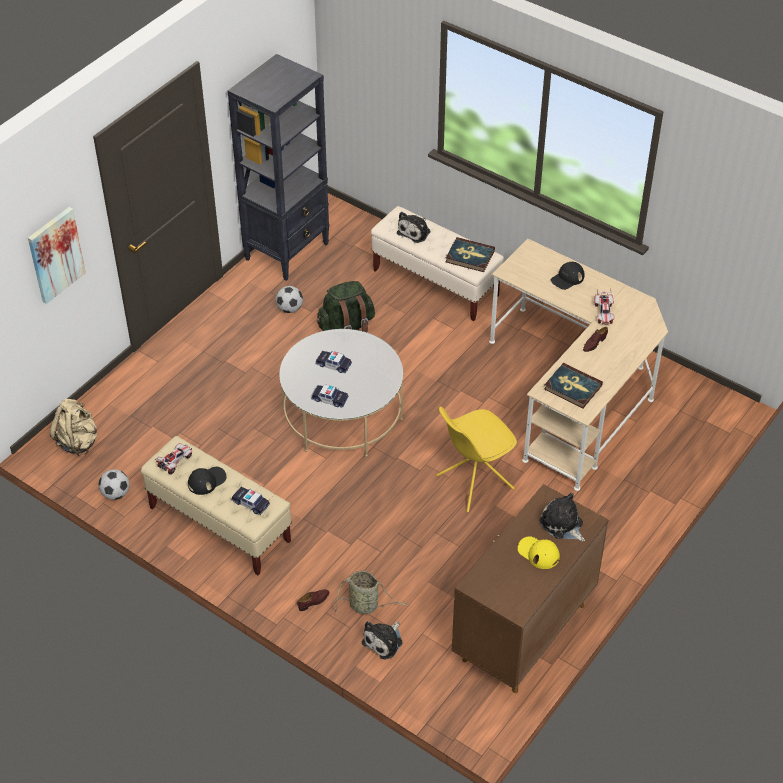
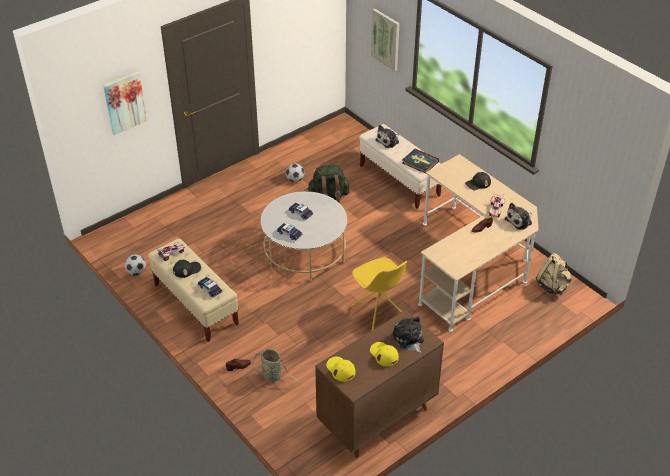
camera: 15 degrees right, 5 degrees down
beige backpack [50,399,97,456] -> beige backpack moved to [536,253,572,296]
black bookcase [228,54,330,281] -> none
plush toy [362,621,403,660] -> plush toy moved to [505,203,532,230]
yellow chair [437,406,517,512] -> yellow chair turned 105 degrees counterclockwise [350,257,407,330]
book [544,363,603,409] -> none
none -> yellow cap [326,356,355,382]
none -> picture [371,9,399,71]

